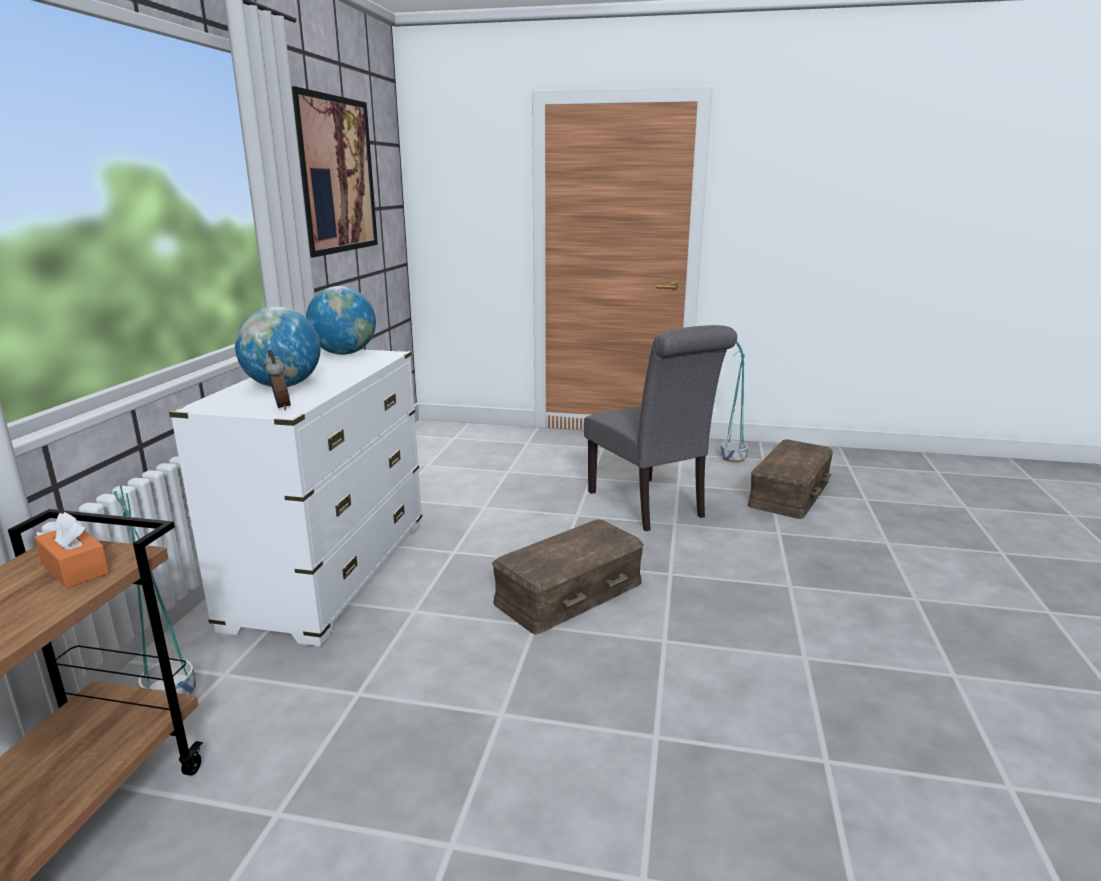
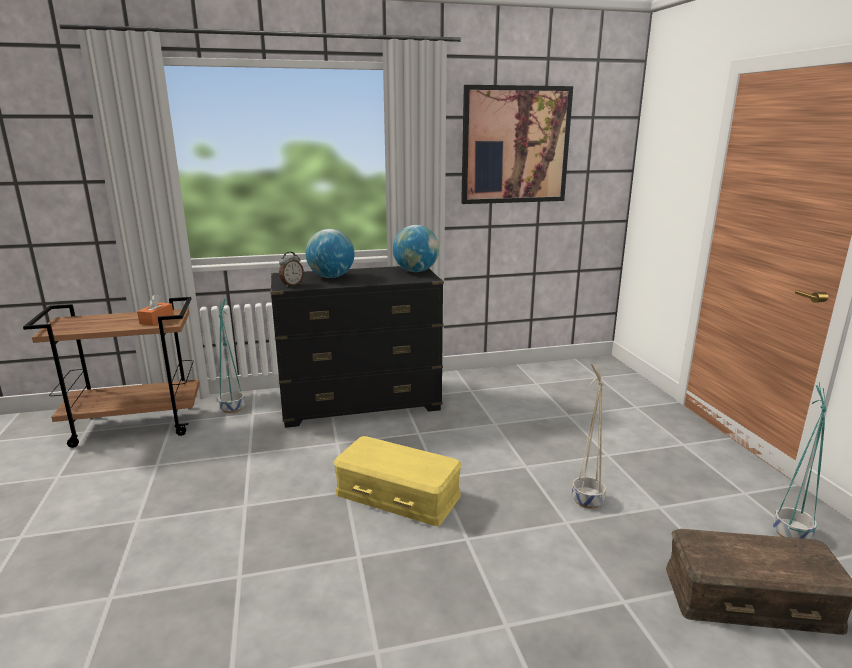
camera: 65 degrees right, 0 degrees up
white dresser [169,347,422,646] -> black dresser [270,266,444,428]
brown storage box [492,519,644,634] -> yellow storage box [333,436,462,526]
grey chair [584,325,737,531] -> beige planter [572,364,606,509]

